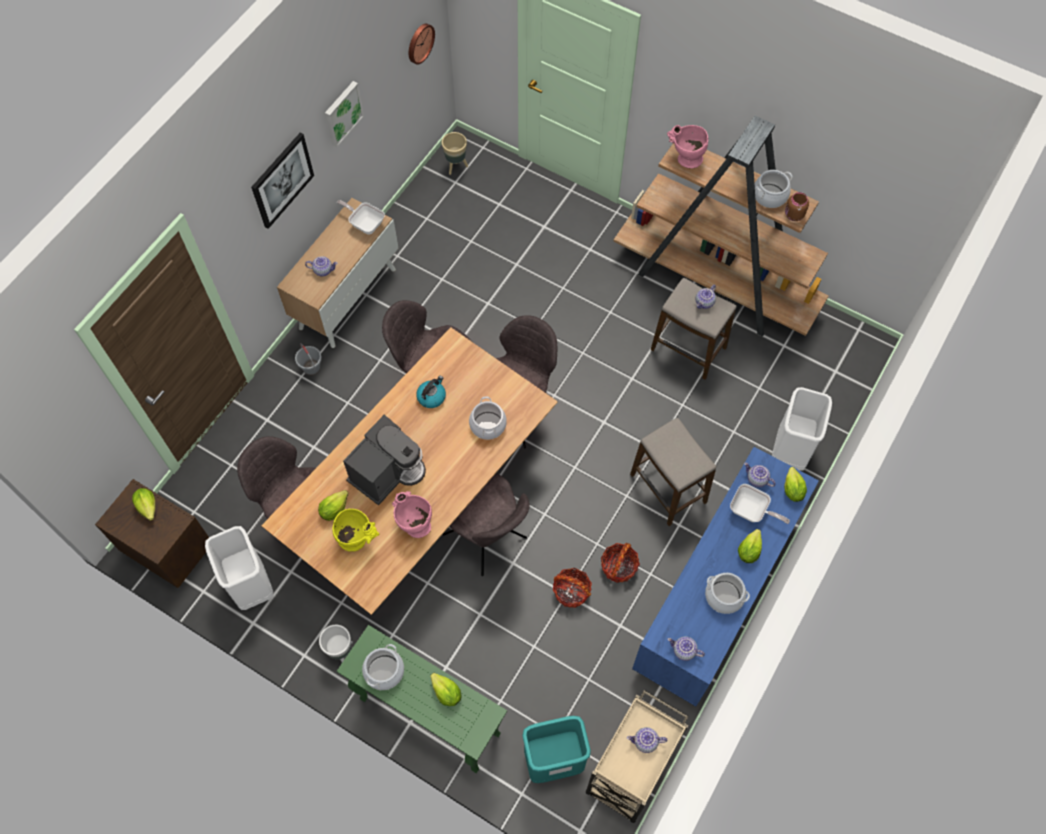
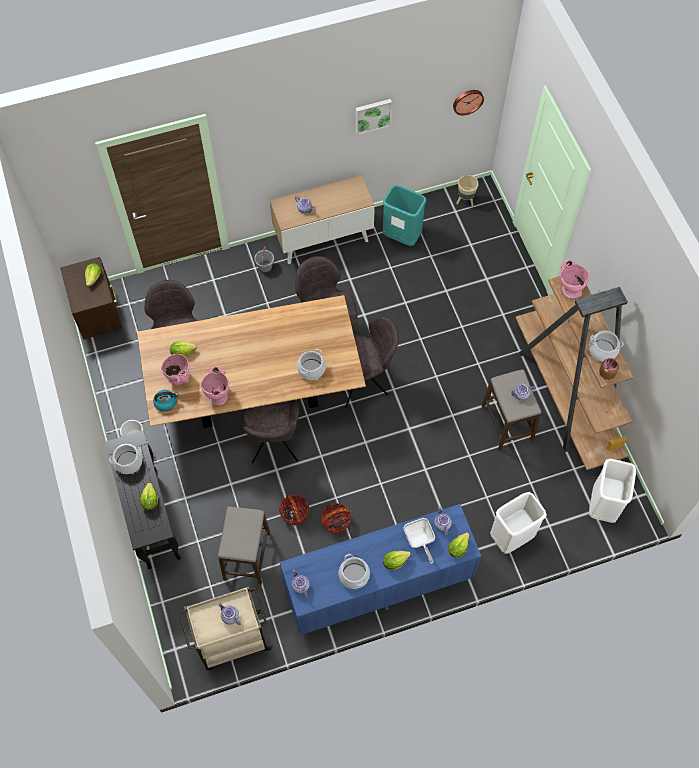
camera: 40 degrees right, 0 degrees up
white trash can [205,526,273,610] -> white trash can moved to [589,459,636,523]
picture [251,133,314,229] -> none
yellow vase [332,509,379,552] -> pink vase [161,354,191,385]
frying pan [337,200,385,235] -> none
green console table [337,625,507,773] -> black console table [105,430,181,569]
coffee machine [343,415,426,505] -> none
kettle [416,376,446,408] -> kettle moved to [153,390,179,412]
turquoise trash can [522,716,591,783] -> turquoise trash can moved to [383,185,426,246]
stool [630,418,716,526] -> stool moved to [218,507,270,585]

